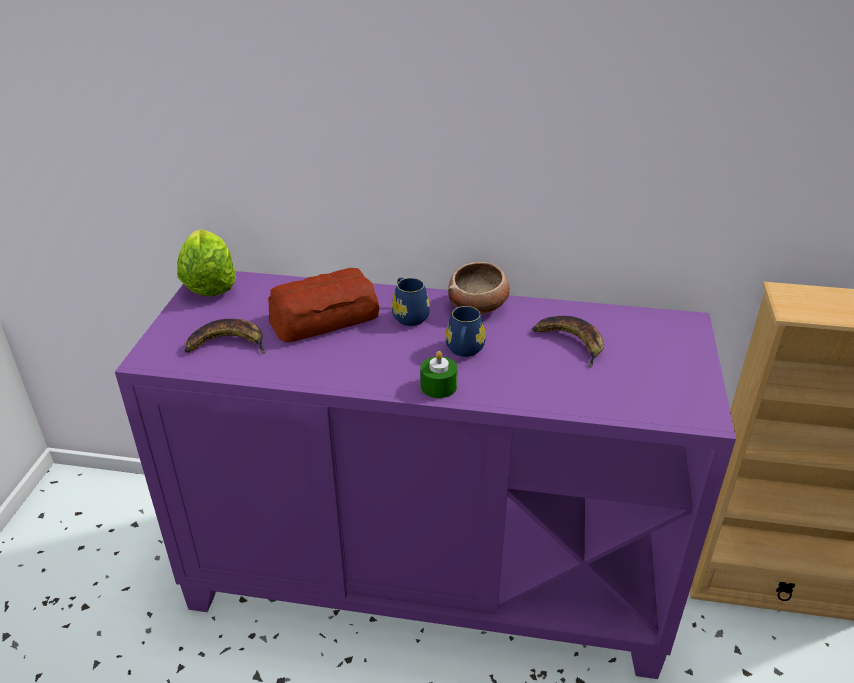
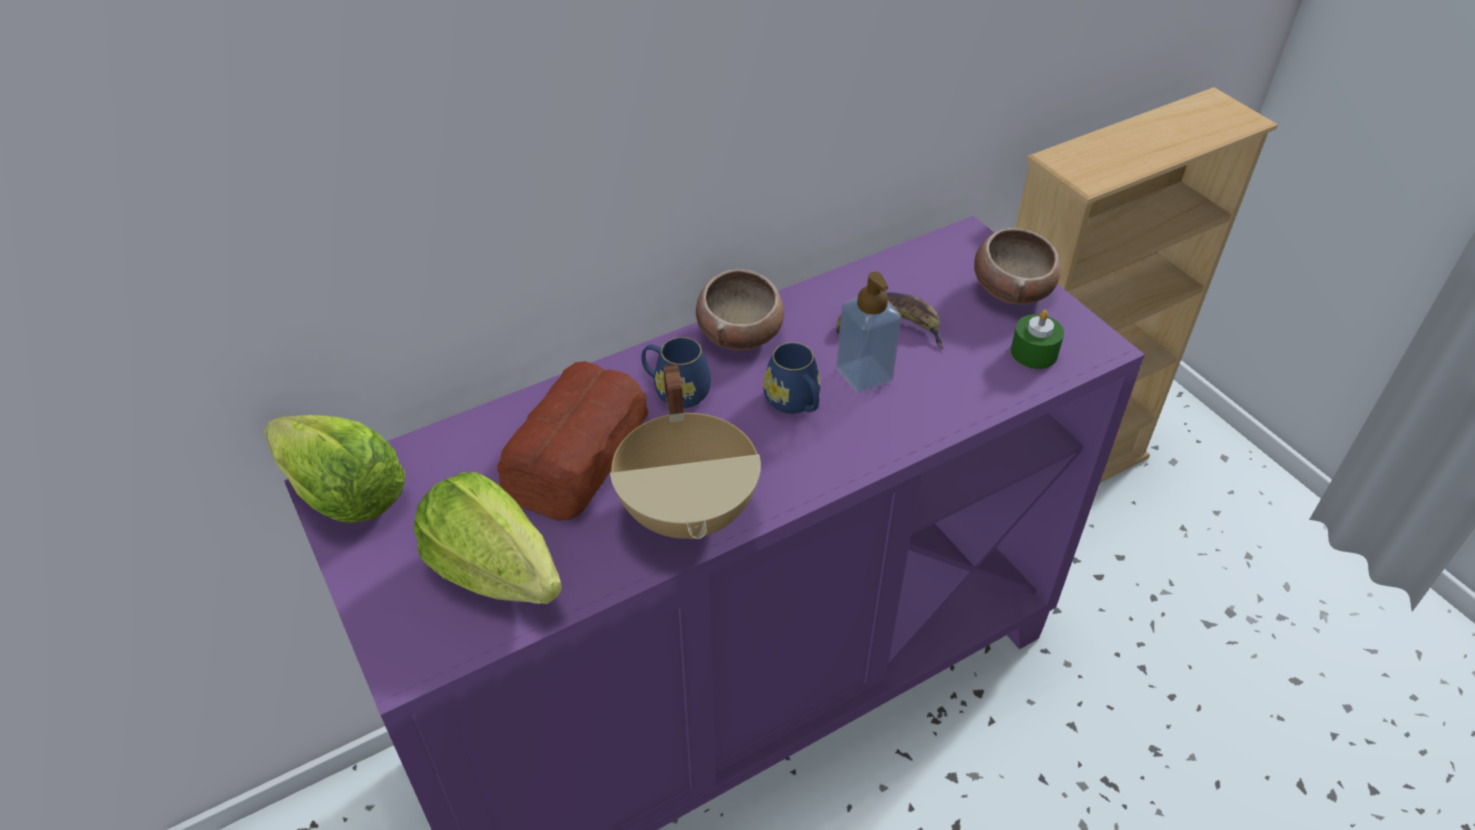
camera: 40 degrees left, 10 degrees up
banana [184,319,265,354] -> lettuce [413,472,562,604]
green candle [420,351,457,398] -> green candle moved to [1011,310,1064,369]
none -> beige cooking pot [610,364,761,539]
none -> soap dispenser [836,272,901,393]
none -> bowl [974,228,1060,305]

